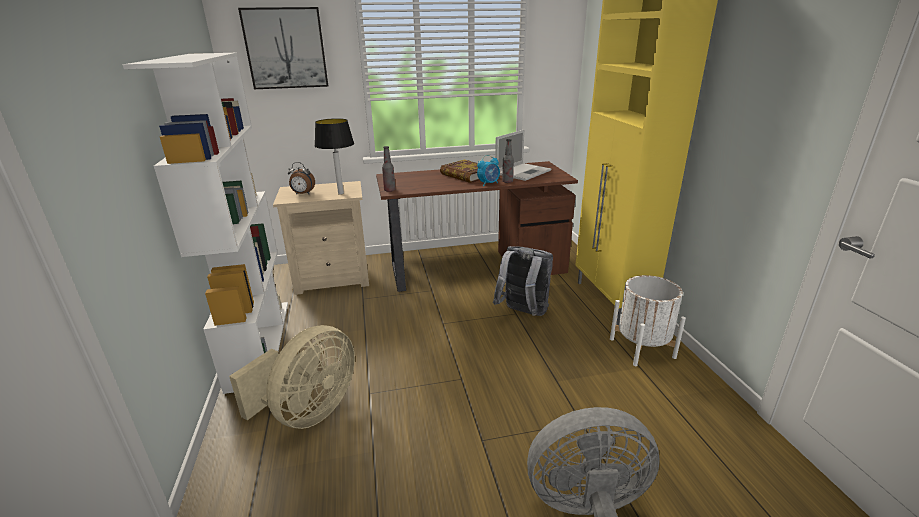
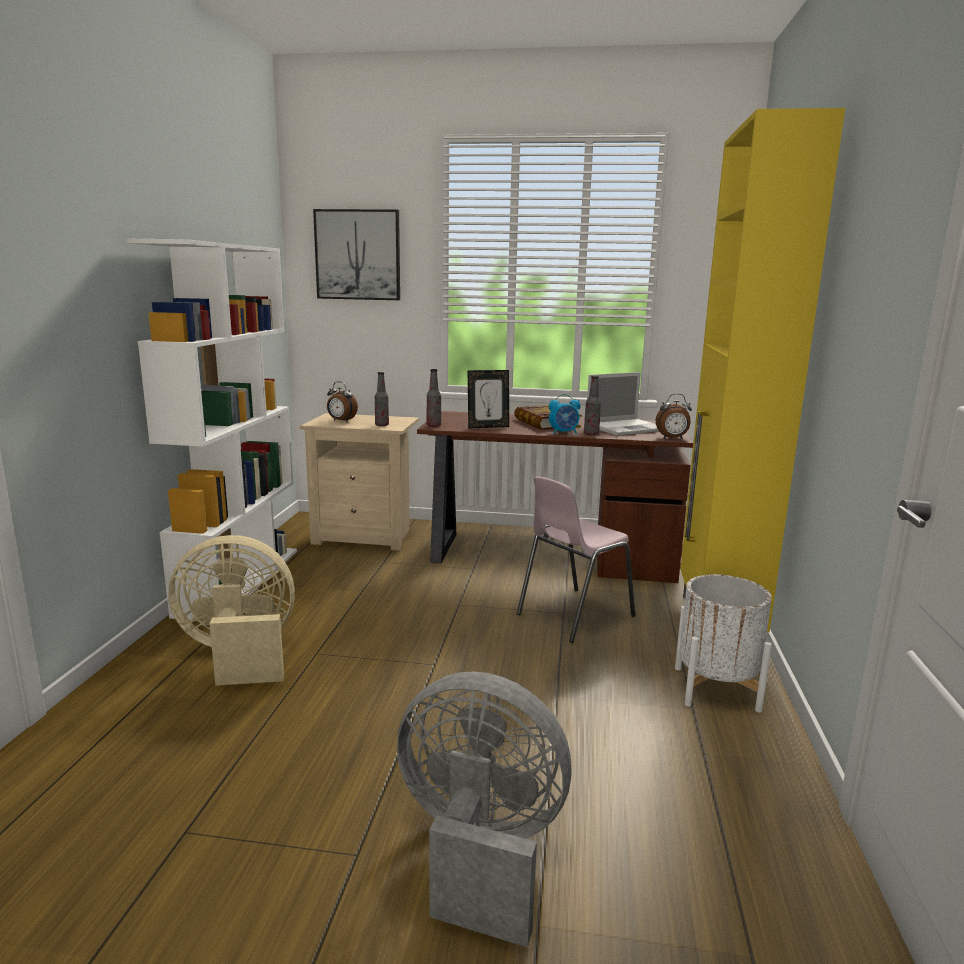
camera: 20 degrees right, 10 degrees down
beige fan [229,325,355,429] -> beige fan turned 150 degrees counterclockwise [168,535,295,686]
table lamp [315,118,354,195] -> bottle [375,372,389,426]
grey backpack [493,246,553,316] -> pink chair [517,477,635,643]
none -> picture frame [468,370,509,428]
none -> alarm clock [656,394,692,439]

